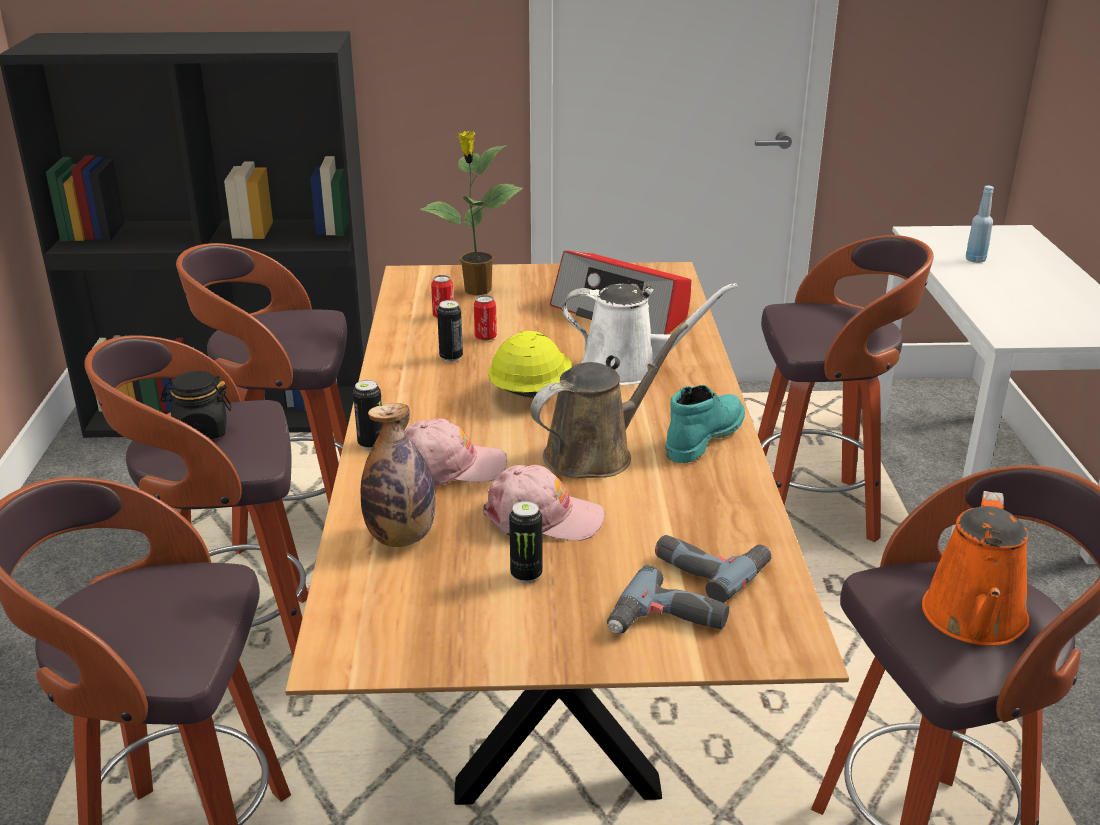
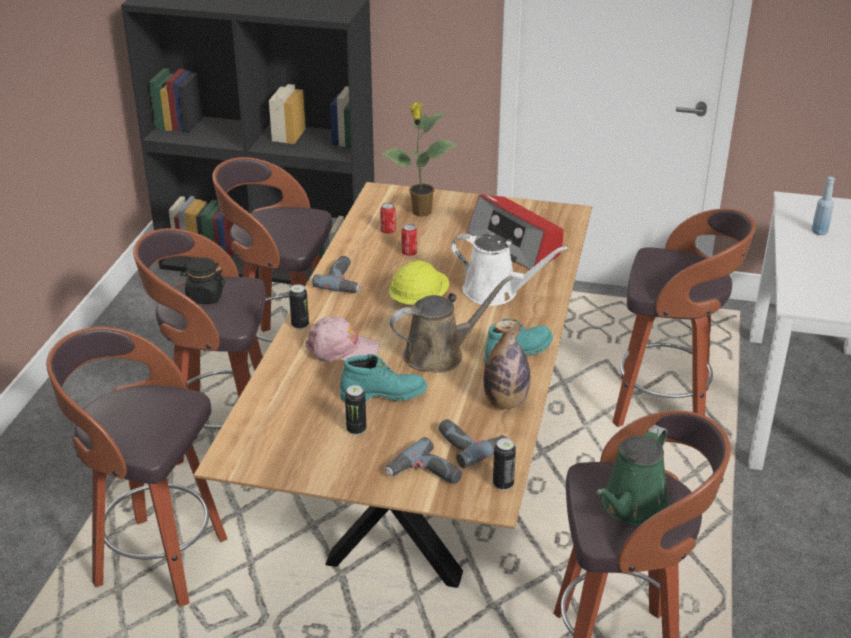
camera: 15 degrees right, 5 degrees up
bottle [360,403,435,547] -> bottle moved to [483,320,530,409]
can [437,300,463,362] -> can moved to [493,438,516,490]
pink cap [483,465,605,541] -> turquoise boot [340,354,427,402]
orange watering can [922,491,1029,646] -> green watering can [595,425,670,526]
none -> power drill [312,256,361,293]

